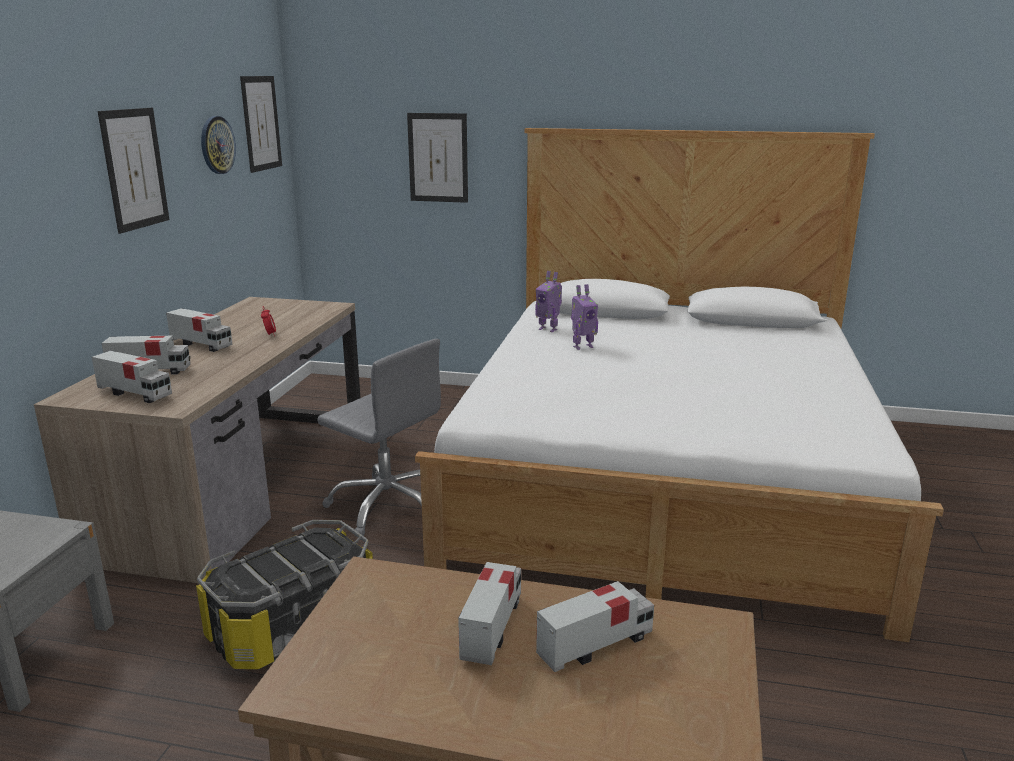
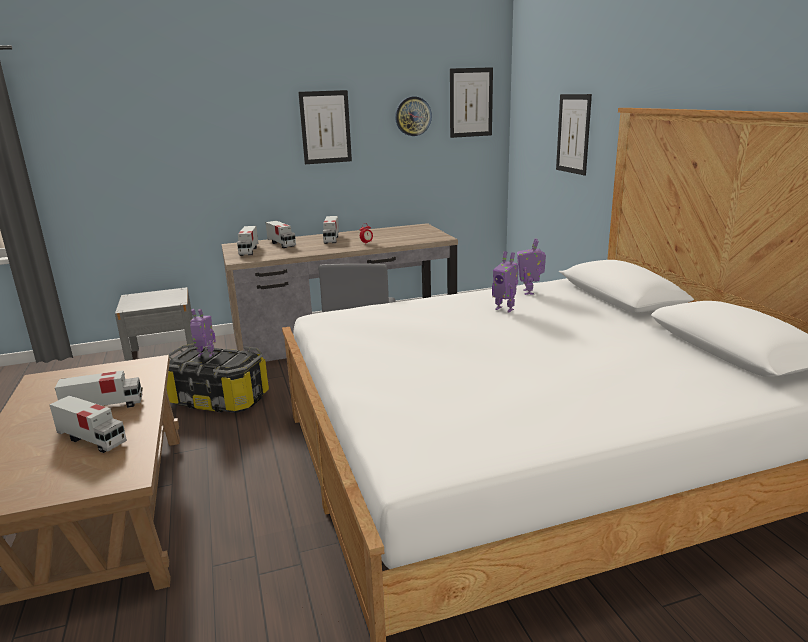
camera: 60 degrees right, 0 degrees up
none -> toy robot [190,309,216,357]

